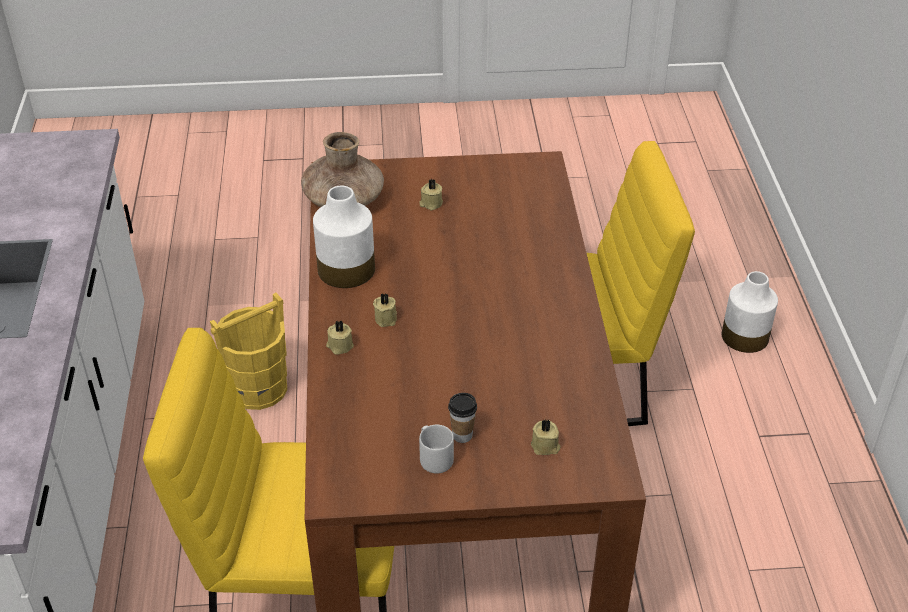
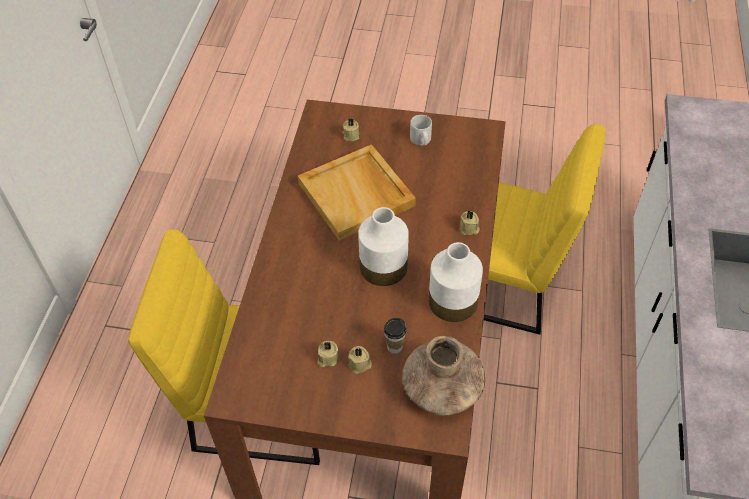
camera: 165 degrees left, 10 degrees up
yellow bucket [210,292,287,410] -> none
beige candle [373,293,397,327] -> beige candle moved to [317,341,338,367]
cup [448,393,477,443] -> cup moved to [384,318,406,354]
white vase [722,271,778,353] -> white vase moved to [358,207,409,286]
none -> beige tray [298,144,416,241]

